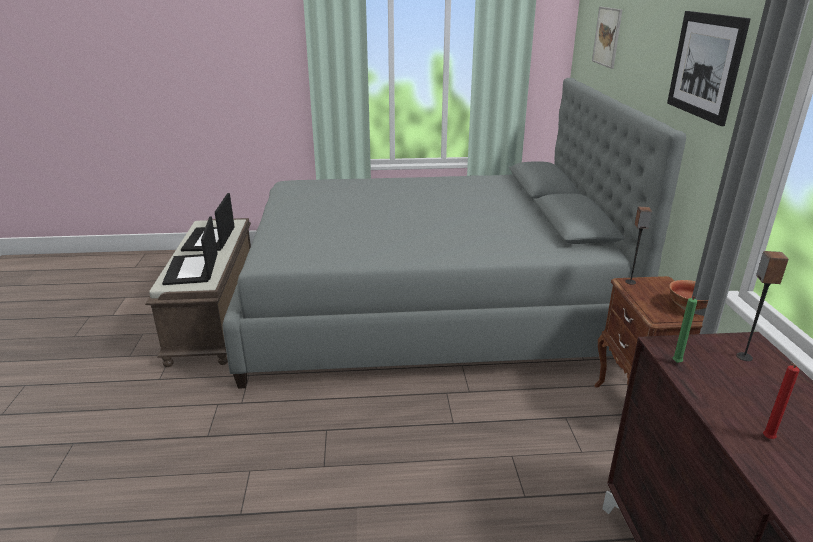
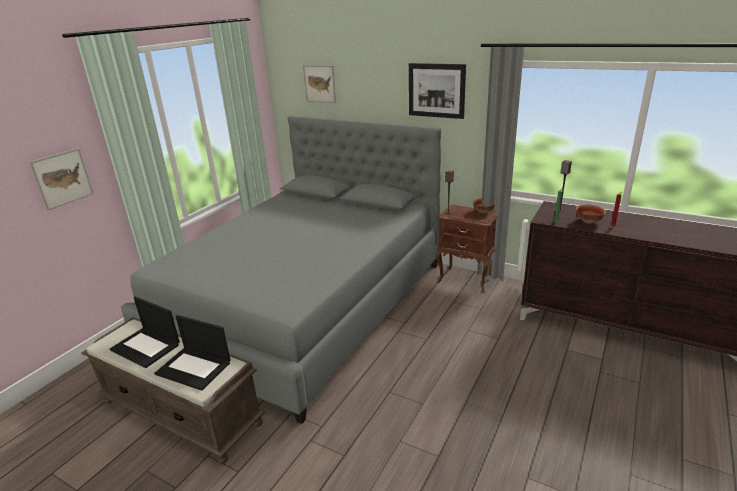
camera: 55 degrees left, 0 degrees up
none -> picture [29,148,94,210]
none -> bowl [576,204,606,224]

